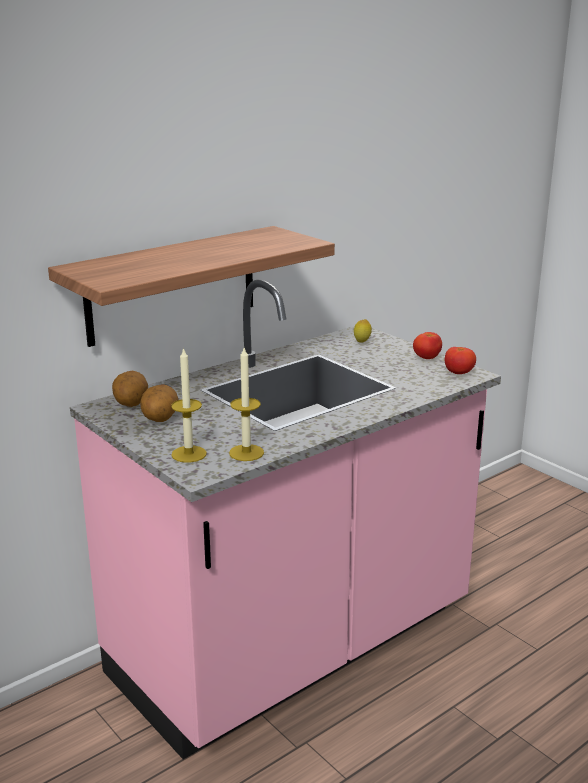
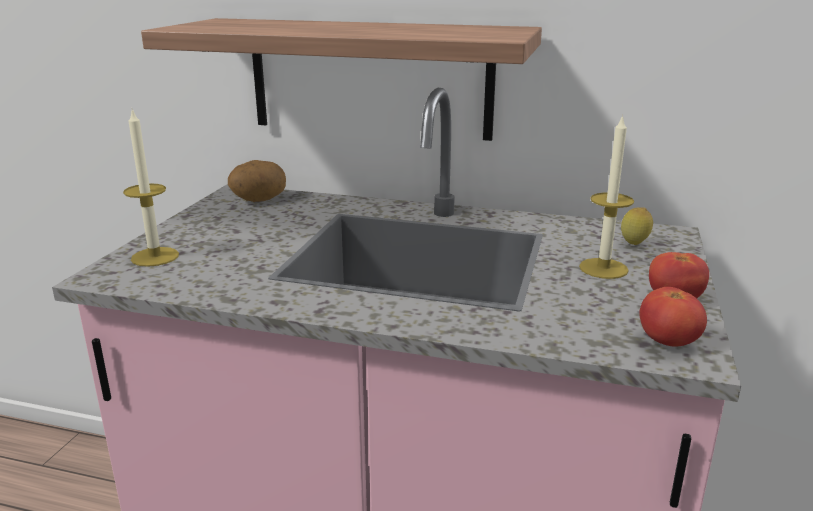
camera: 55 degrees right, 0 degrees up
potato [140,384,179,422] -> none
candle [229,348,264,461] -> candle moved to [579,114,634,279]

